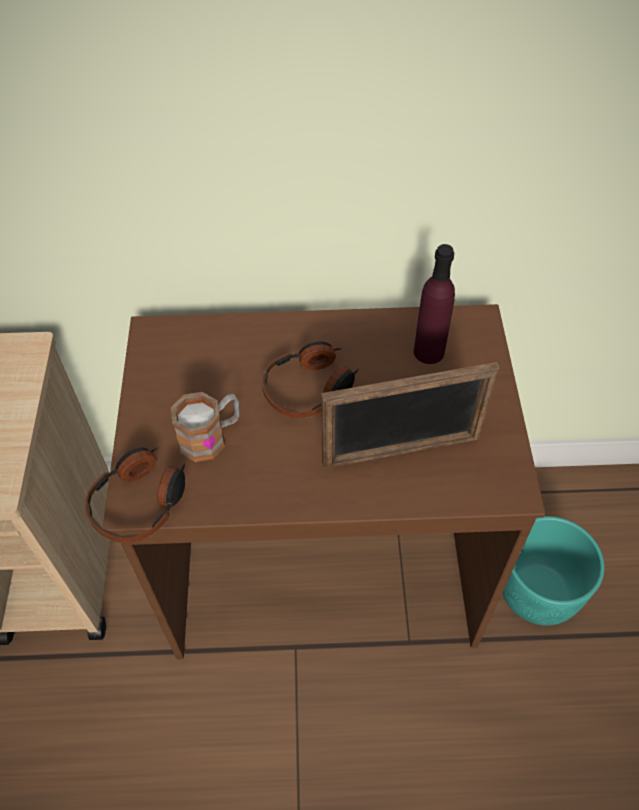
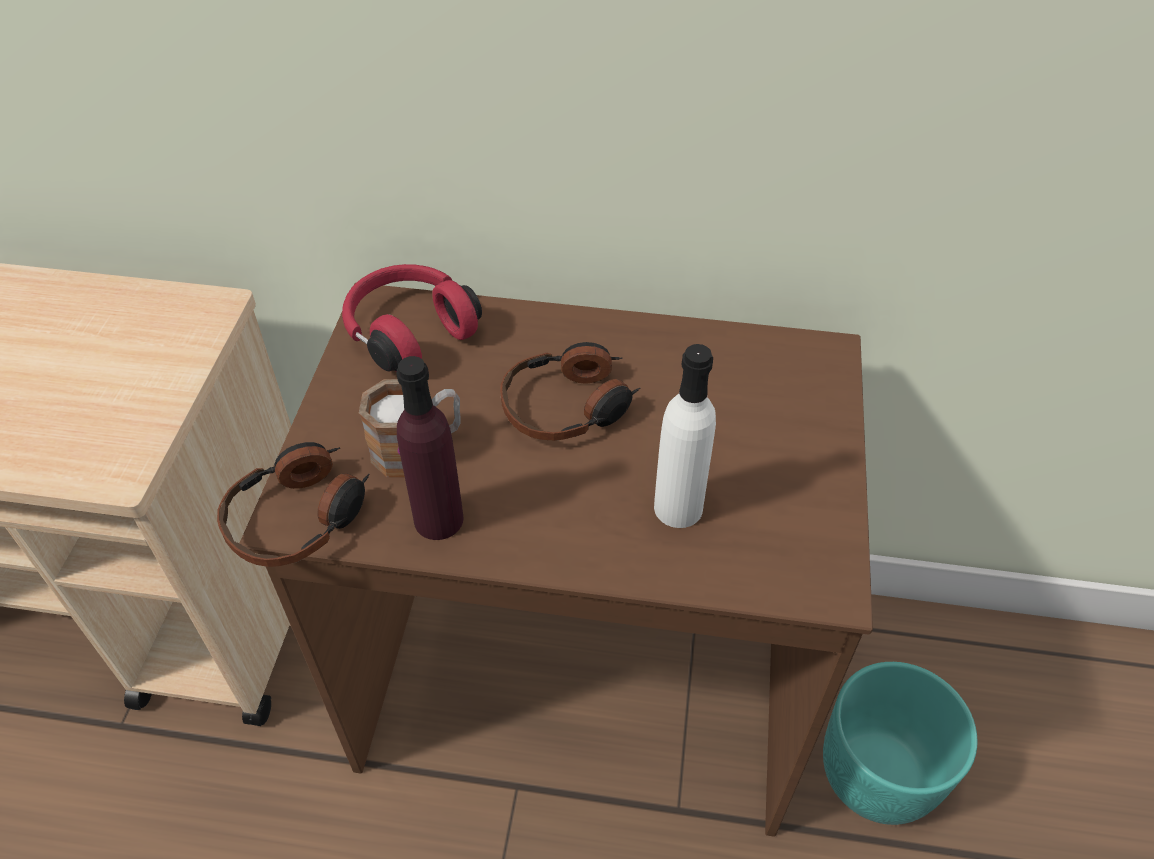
camera: 10 degrees right, 5 degrees down
picture frame [321,362,499,468] -> white bottle [654,344,716,528]
purple bottle [414,244,455,364] -> purple bottle moved to [396,356,464,540]
none -> red headphones [342,264,482,372]

